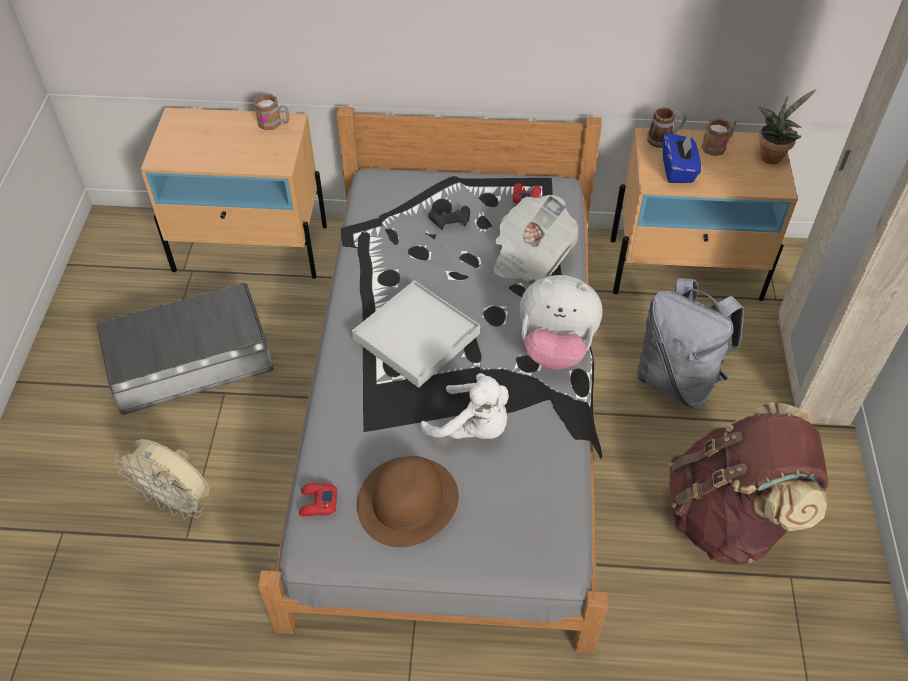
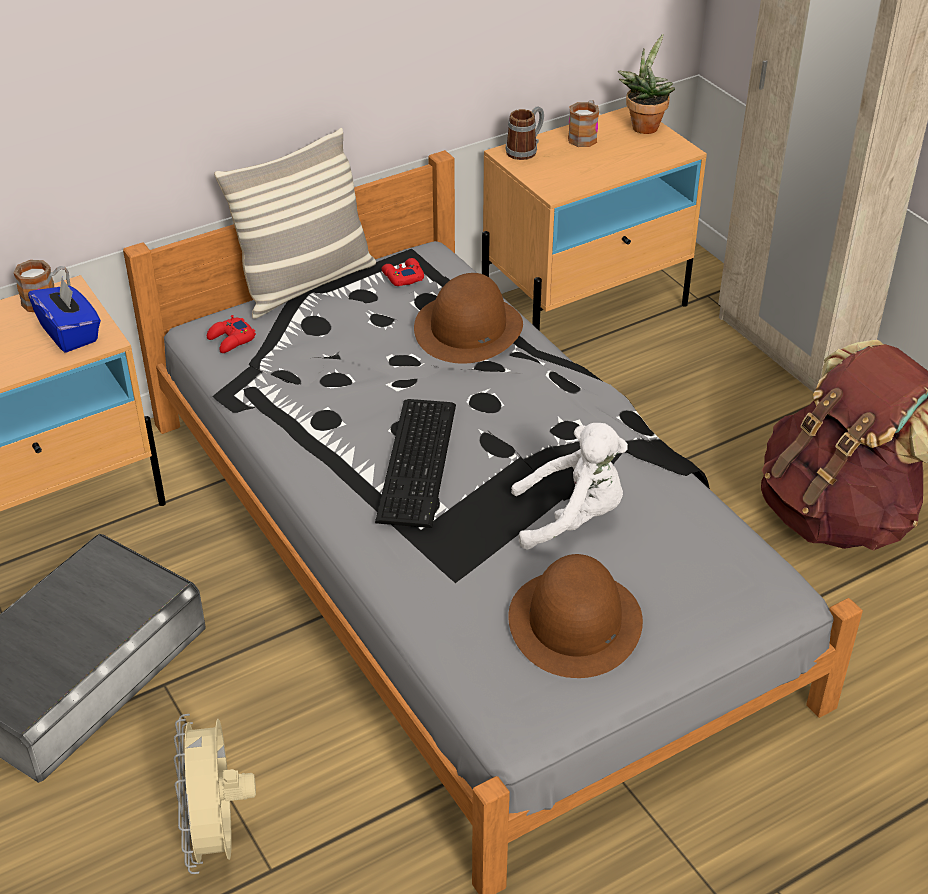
camera: 35 degrees left, 10 degrees down
beige fan [114,439,209,520] -> beige fan turned 90 degrees clockwise [174,714,256,874]
red game controller [299,483,337,516] -> red game controller moved to [207,315,256,353]
white tray [352,280,480,388] -> keyboard [375,399,456,528]
black game controller [428,206,470,230] -> none
newspaper [493,195,578,282] -> brown hat [414,273,523,364]
plush toy [520,275,602,370] -> none
grey backpack [637,278,744,408] -> none
blue tissue box [663,133,701,183] -> blue tissue box moved to [28,278,101,353]
none -> pillow [214,128,376,319]

